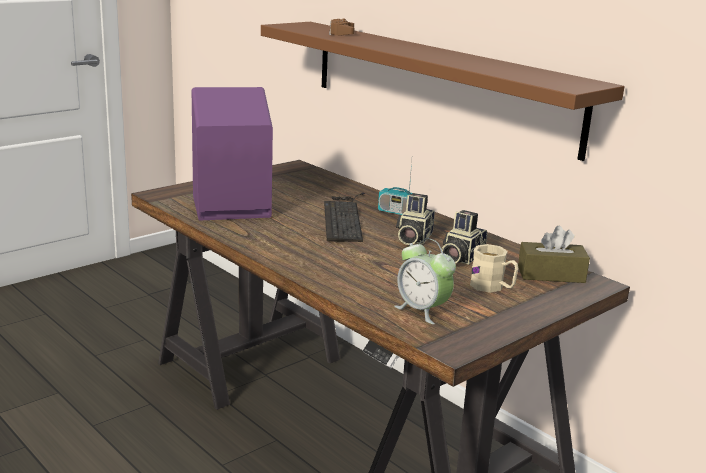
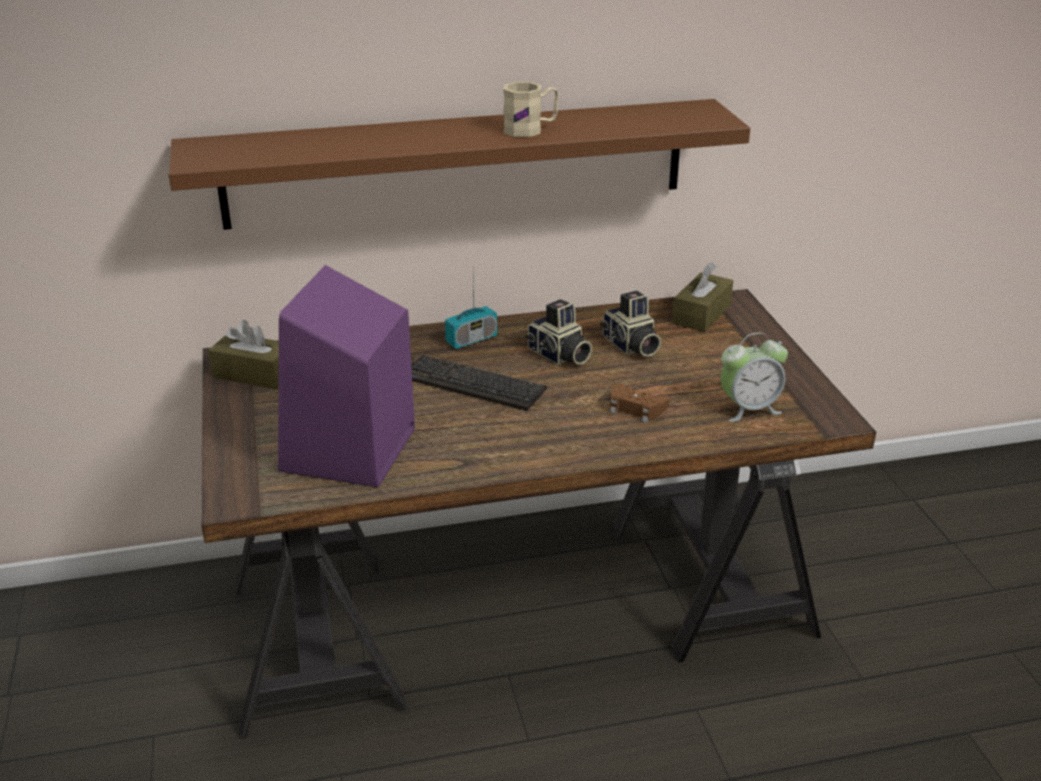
camera: 60 degrees left, 10 degrees up
brown game controller [329,19,354,35] -> brown game controller moved to [610,384,670,423]
beige mug [470,244,519,293] -> beige mug moved to [503,82,559,137]
none -> brown tissue box [208,320,279,390]

